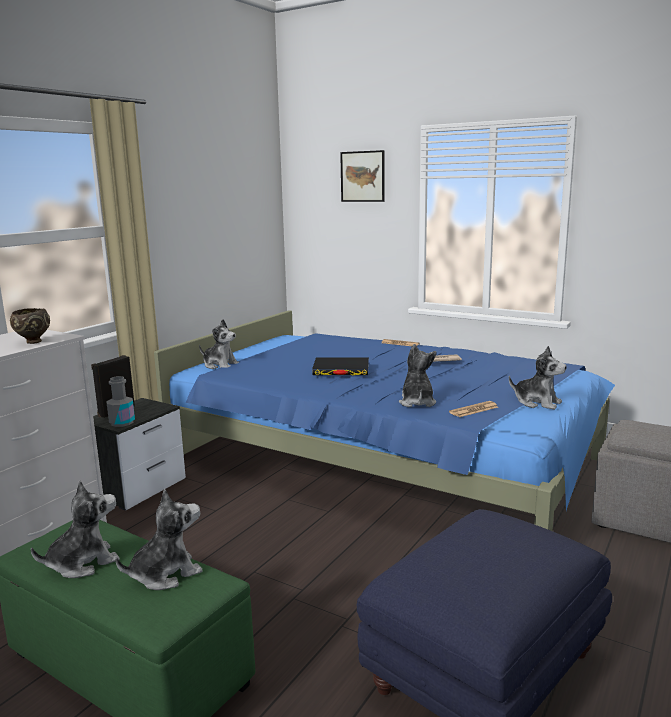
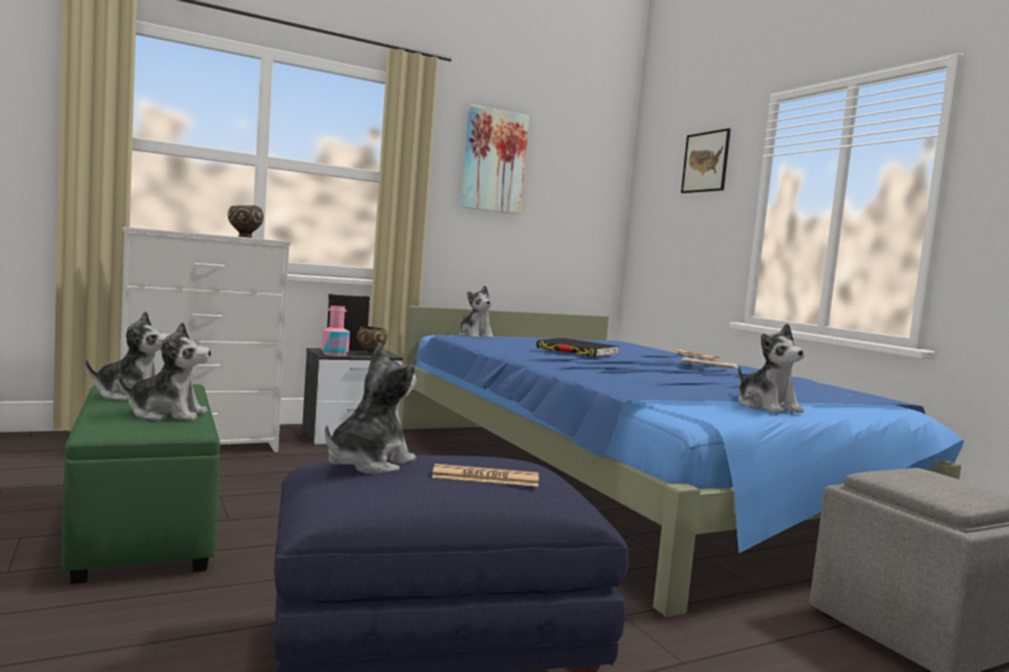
camera: 30 degrees right, 10 degrees down
grey bottle [106,376,135,427] -> pink bottle [321,306,350,356]
plush toy [399,344,437,407] -> plush toy moved to [325,343,416,474]
newspaper [449,401,498,417] -> newspaper moved to [432,464,539,487]
none -> brown bowl [357,326,388,355]
none -> picture [461,104,529,214]

